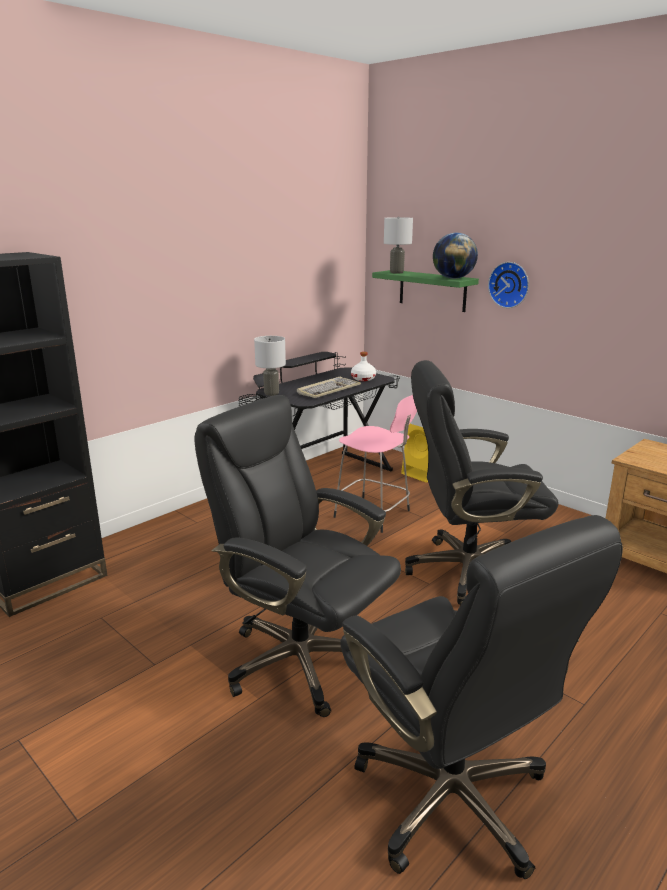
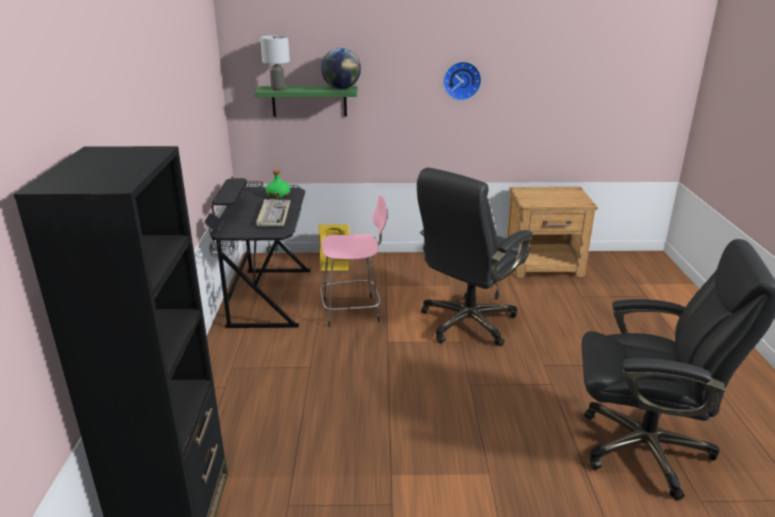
camera: 45 degrees left, 5 degrees up
black office chair [195,395,401,717] -> none
white table lamp [254,336,286,396] -> none
white bottle [351,352,376,381] -> green bottle [266,170,290,199]
wall clock [488,262,529,308] -> wall clock moved to [443,61,482,101]

